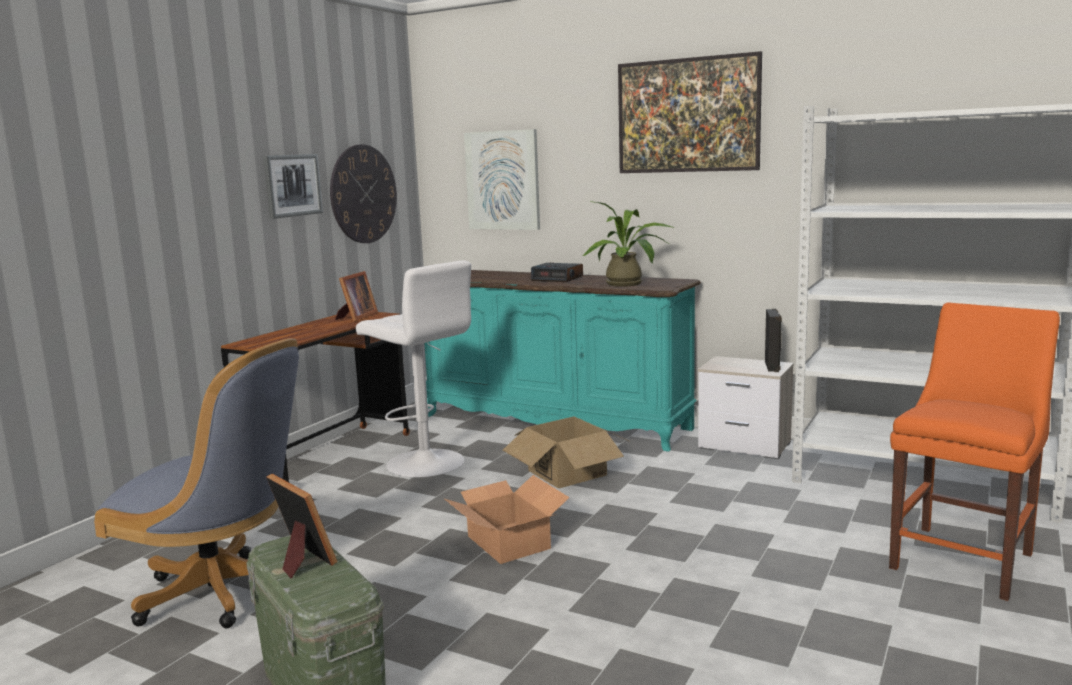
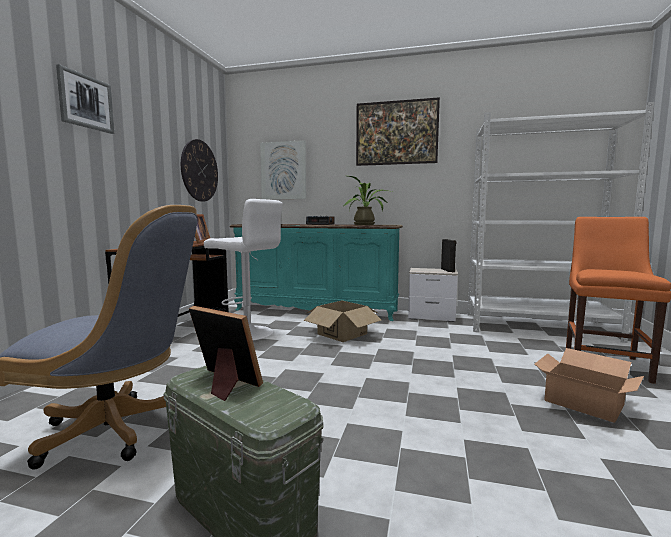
camera: 15 degrees left, 5 degrees down
picture [263,154,323,219] -> picture moved to [56,64,114,134]
cardboard box [445,475,570,564] -> cardboard box moved to [535,348,644,423]

